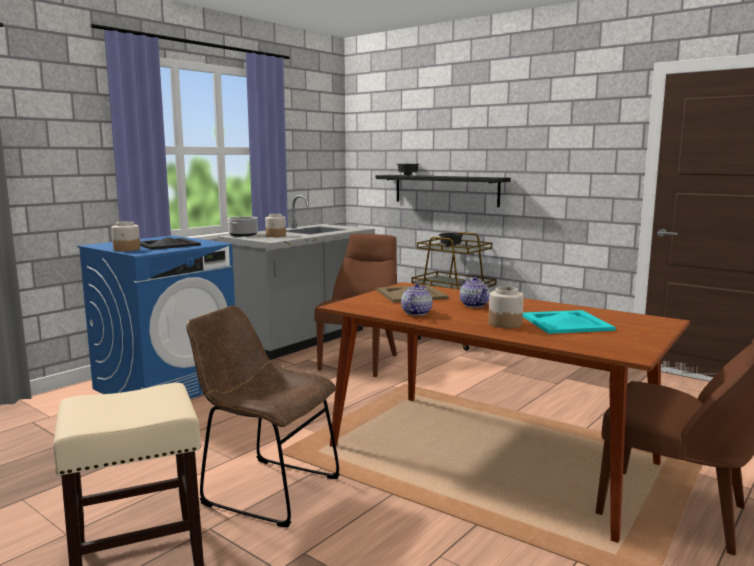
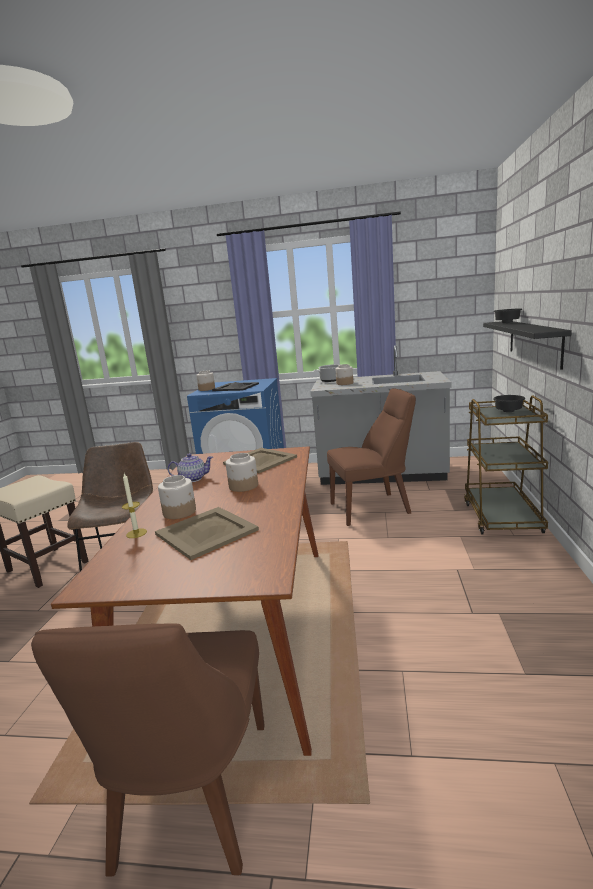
camera: 60 degrees right, 5 degrees up
teapot [460,277,490,308] -> jar [226,453,258,492]
turquoise tray [523,310,616,334] -> beige tray [155,507,259,560]
none -> candle [122,473,147,538]

